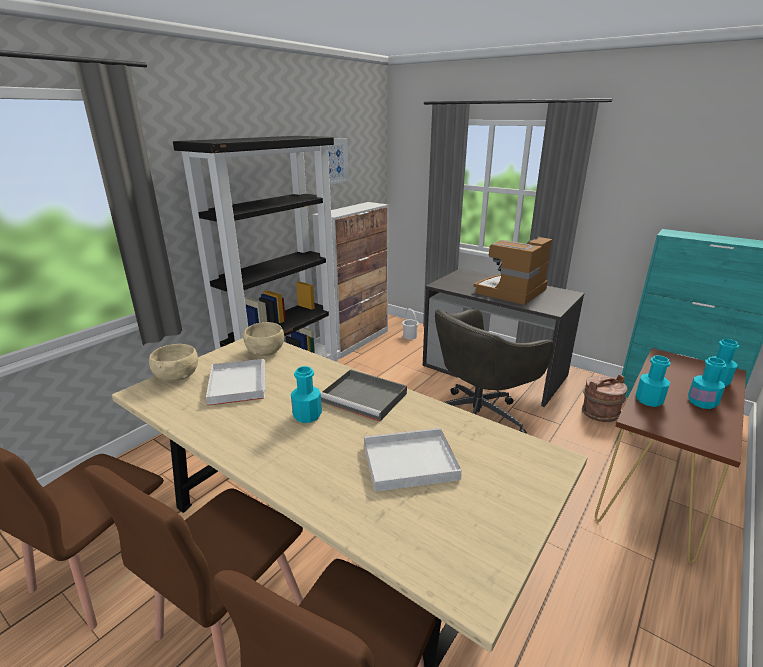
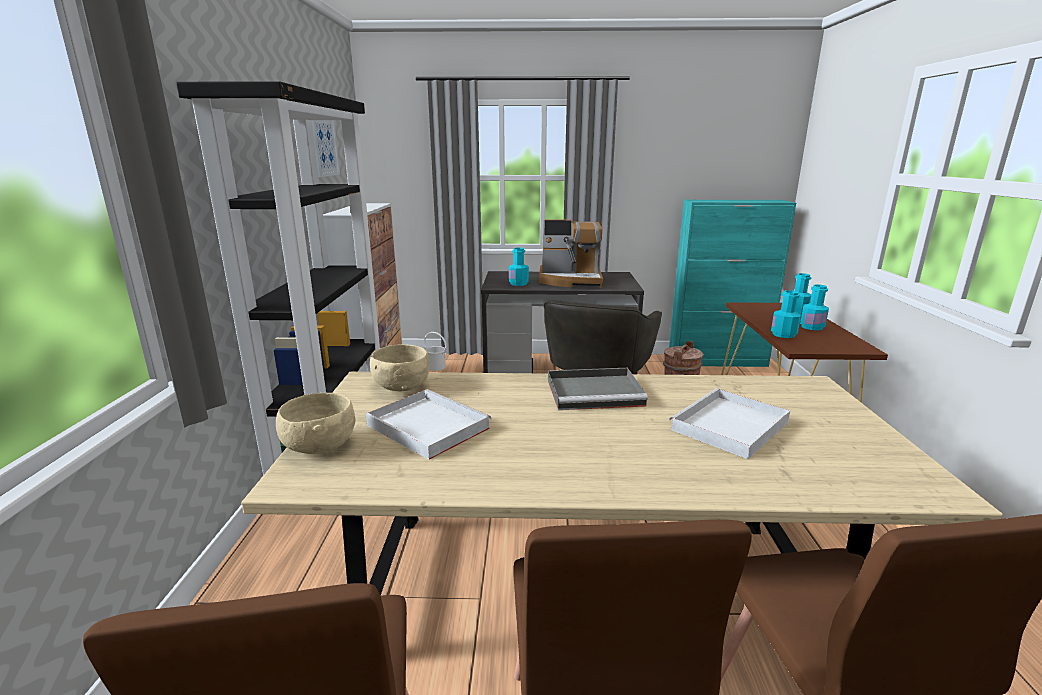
camera: 35 degrees left, 5 degrees down
turquoise bottle [291,366,322,423] -> turquoise bottle moved to [509,248,529,286]
coffee machine [474,236,552,305] -> coffee machine turned 90 degrees counterclockwise [539,219,603,288]

